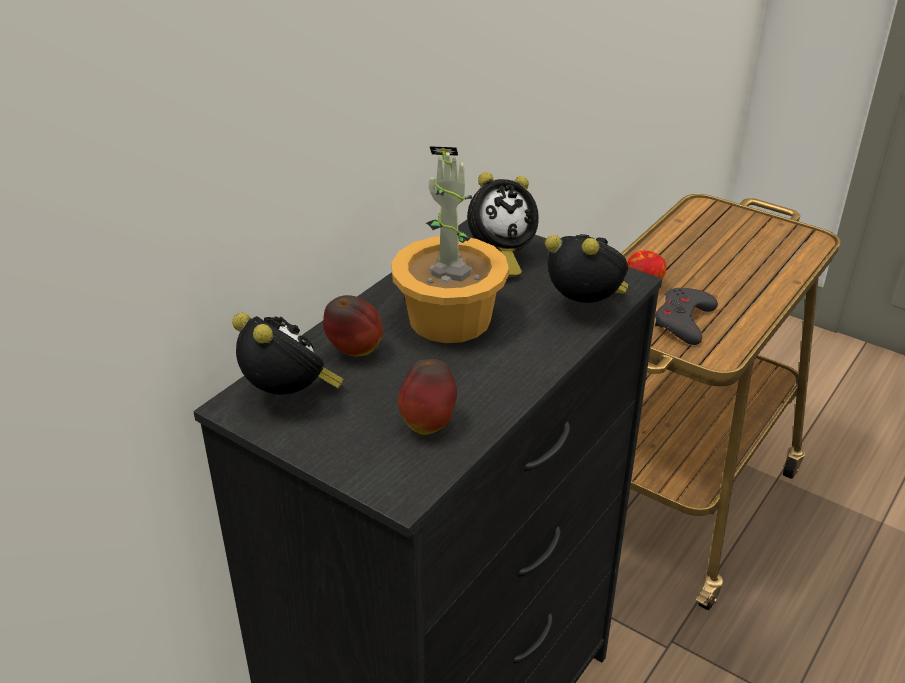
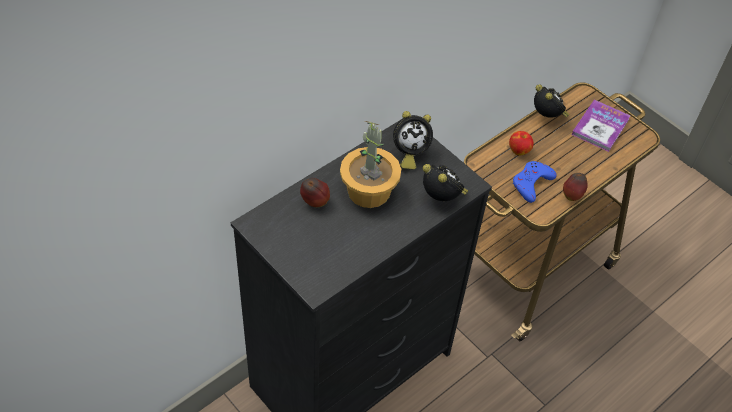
camera: 10 degrees right, 15 degrees up
alarm clock [232,313,344,395] -> alarm clock moved to [534,84,570,118]
apple [398,359,457,435] -> apple moved to [563,173,588,201]
grey game controller [655,288,718,345] -> blue game controller [513,161,557,203]
none -> book [572,100,631,152]

